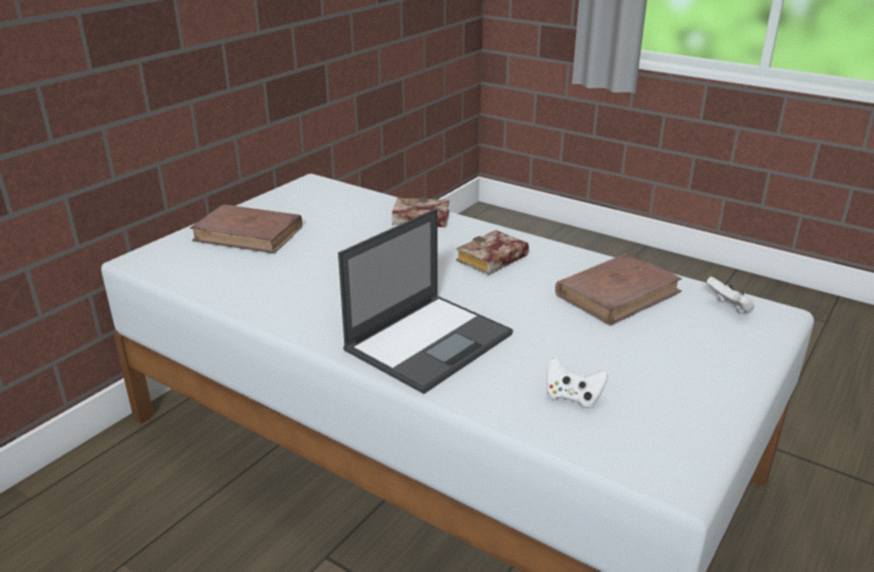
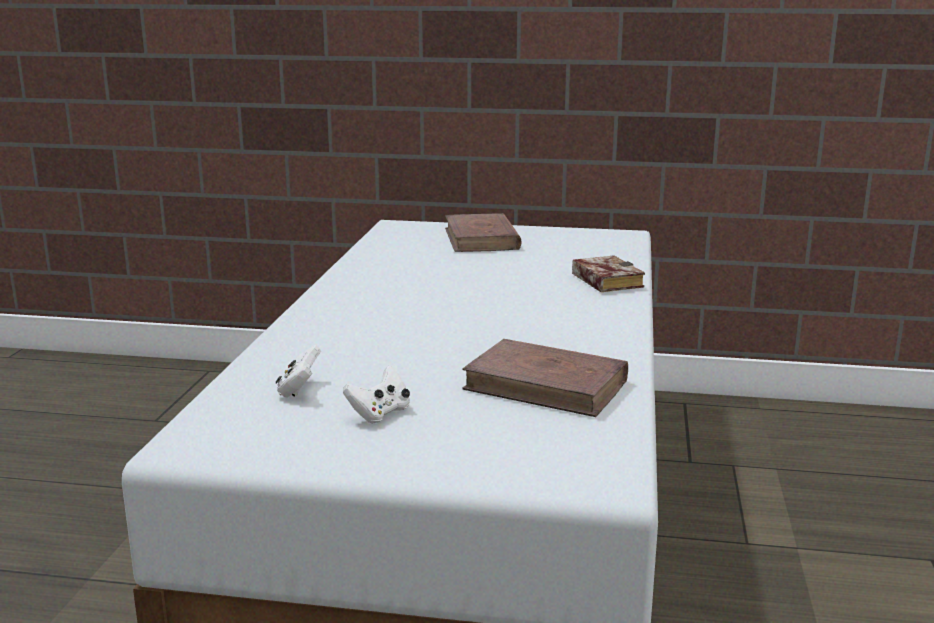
camera: 65 degrees right, 10 degrees down
laptop [338,208,513,394] -> none
book [456,230,529,275] -> none
white game controller [706,277,754,314] -> white game controller moved to [343,366,410,424]

